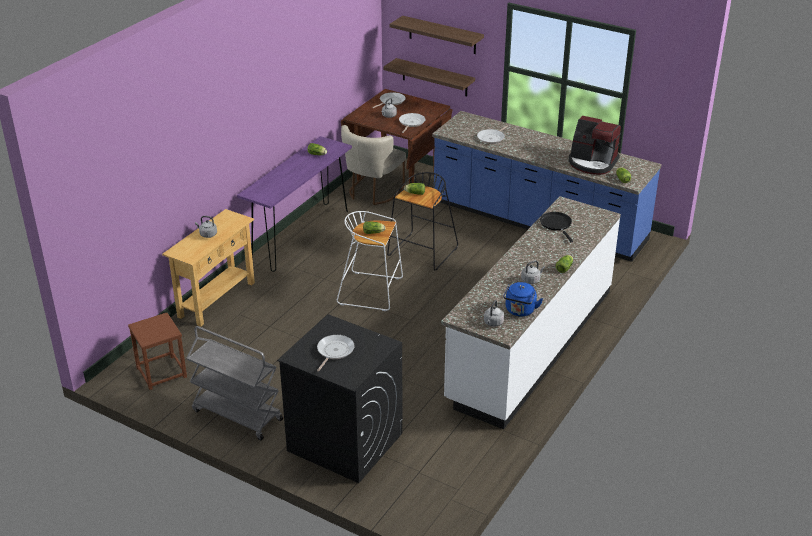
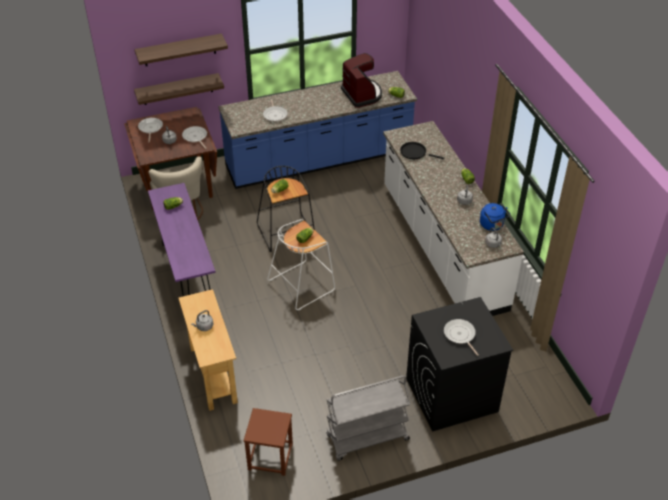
camera: 50 degrees left, 10 degrees up
coffee machine [569,116,621,175] -> coffee machine turned 90 degrees counterclockwise [341,53,382,108]

